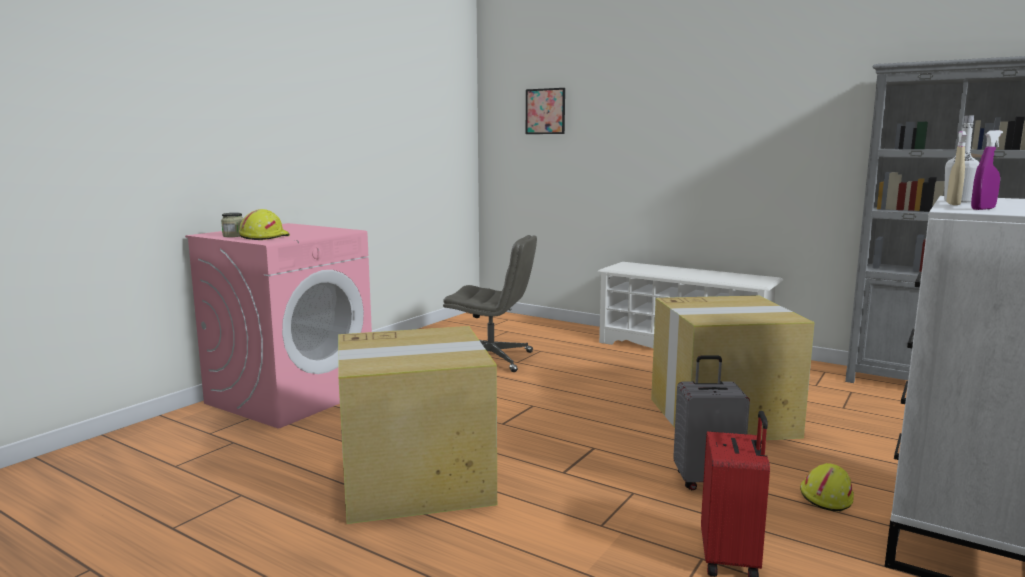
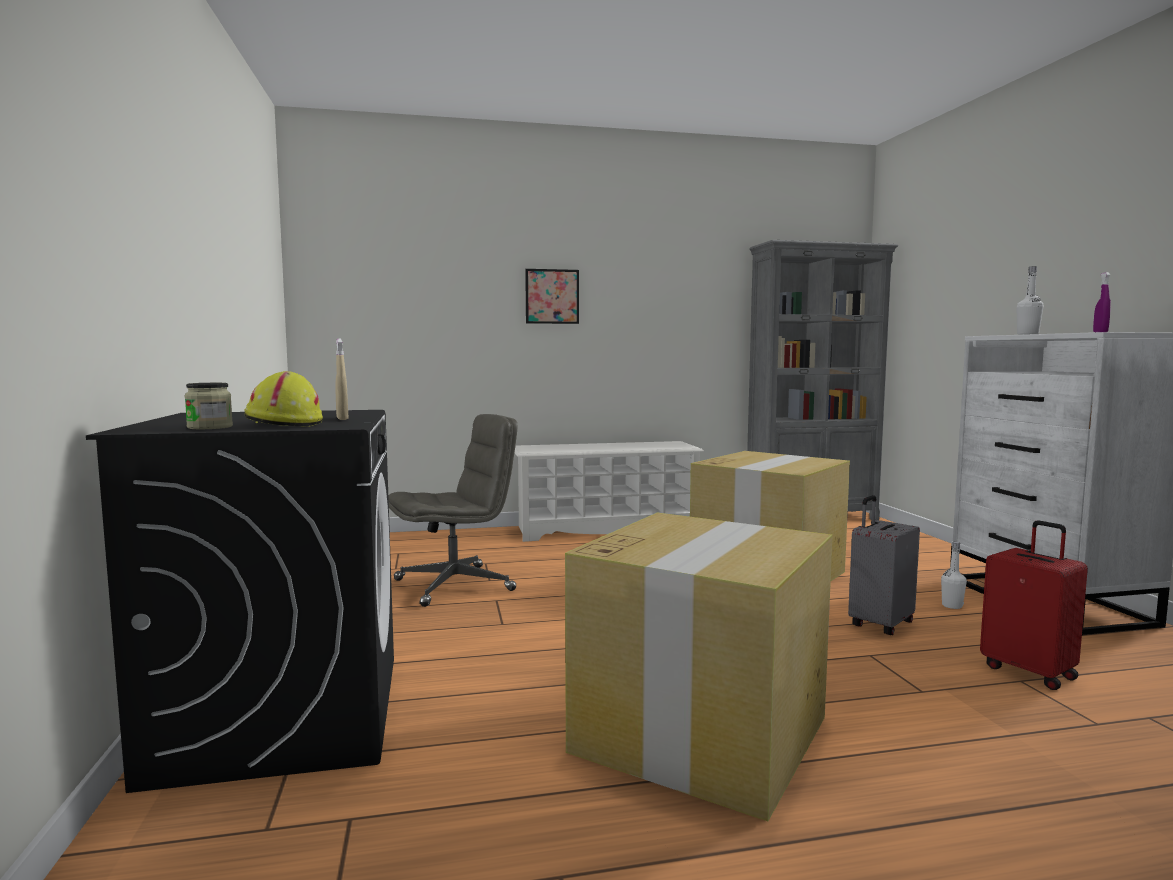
camera: 45 degrees left, 5 degrees down
pink washing machine [185,223,372,429] -> black washing machine [86,410,394,793]
picture [526,88,565,134] -> picture moved to [525,269,579,324]
yellow hard hat [800,463,854,512] -> white bottle [941,542,967,609]
beige spray bottle [946,131,967,205] -> beige spray bottle moved to [336,338,349,420]

